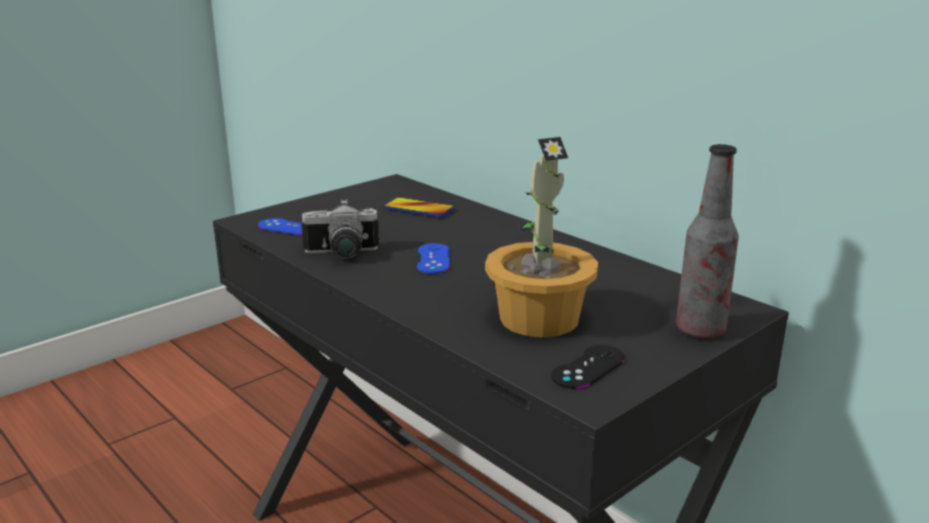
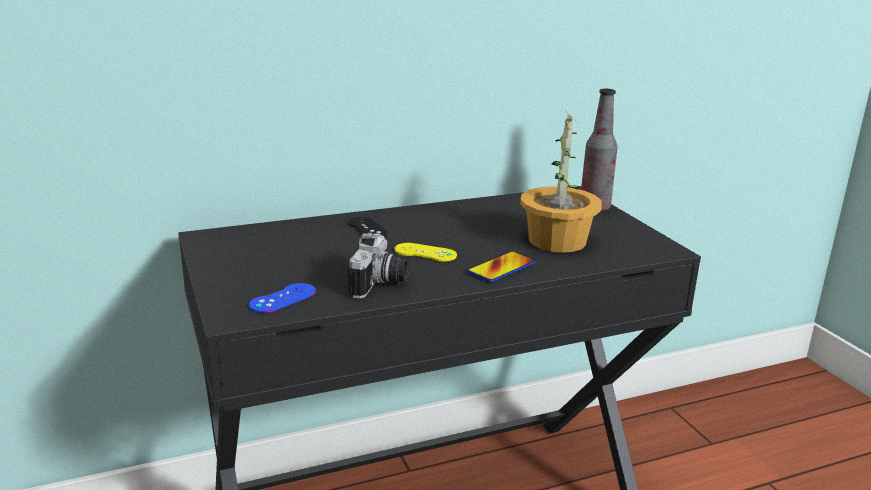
camera: 70 degrees left, 0 degrees up
phone [383,197,455,217] -> phone moved to [467,251,536,282]
blue game controller [417,243,450,274] -> yellow game controller [395,243,457,261]
black game controller [551,345,625,389] -> black game controller moved to [348,217,388,238]

